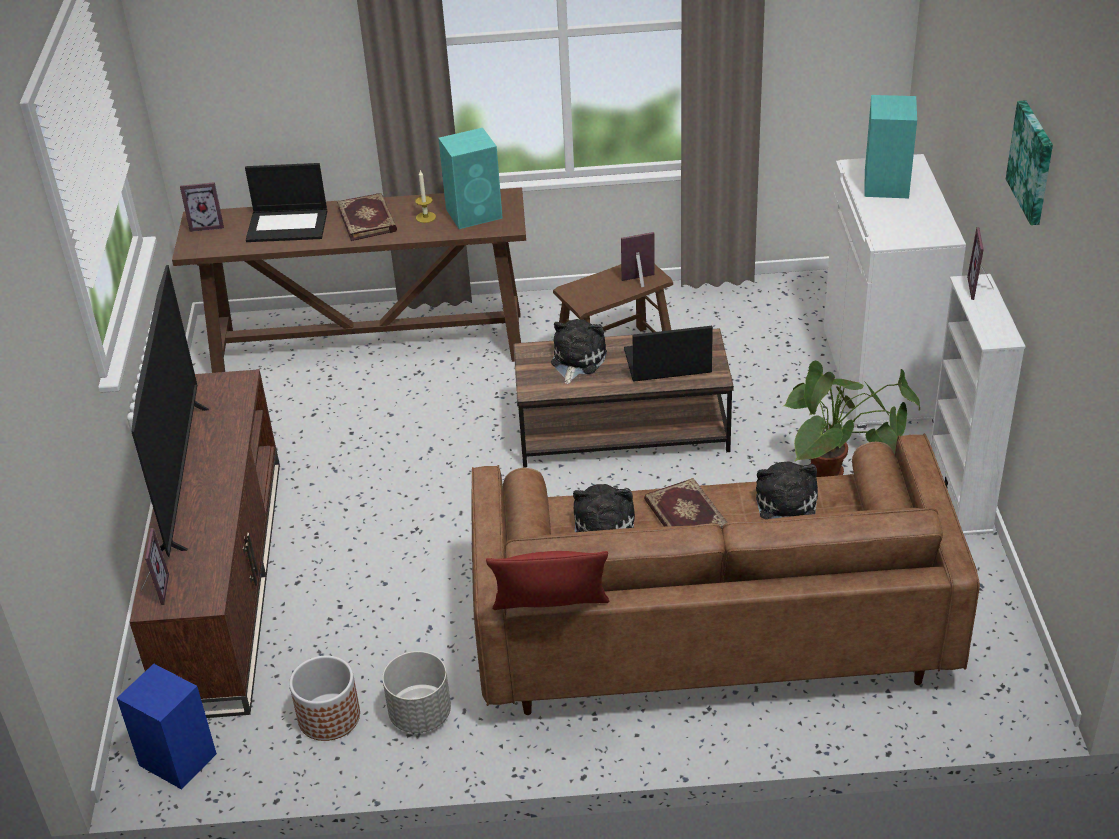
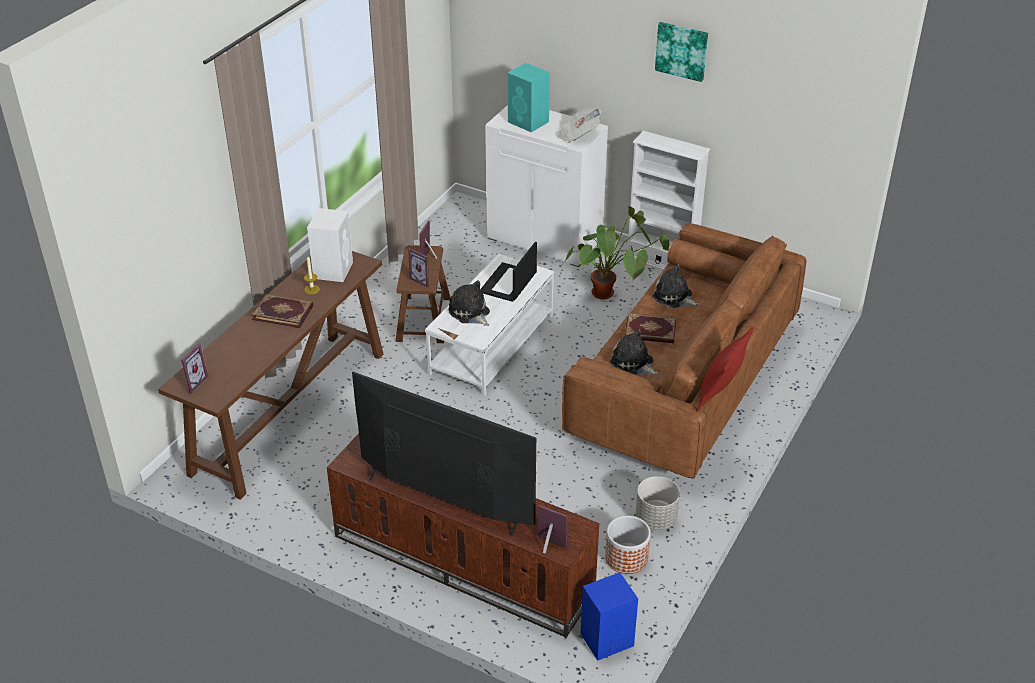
camera: 60 degrees left, 0 degrees up
laptop [245,163,327,242] -> none
turquoise speaker [438,128,503,229] -> white speaker [307,208,353,282]
brown coffee table [513,328,734,468] -> white coffee table [425,253,555,396]
picture frame [967,227,994,300] -> picture frame moved to [408,248,429,288]
none -> newspaper [555,107,602,143]

